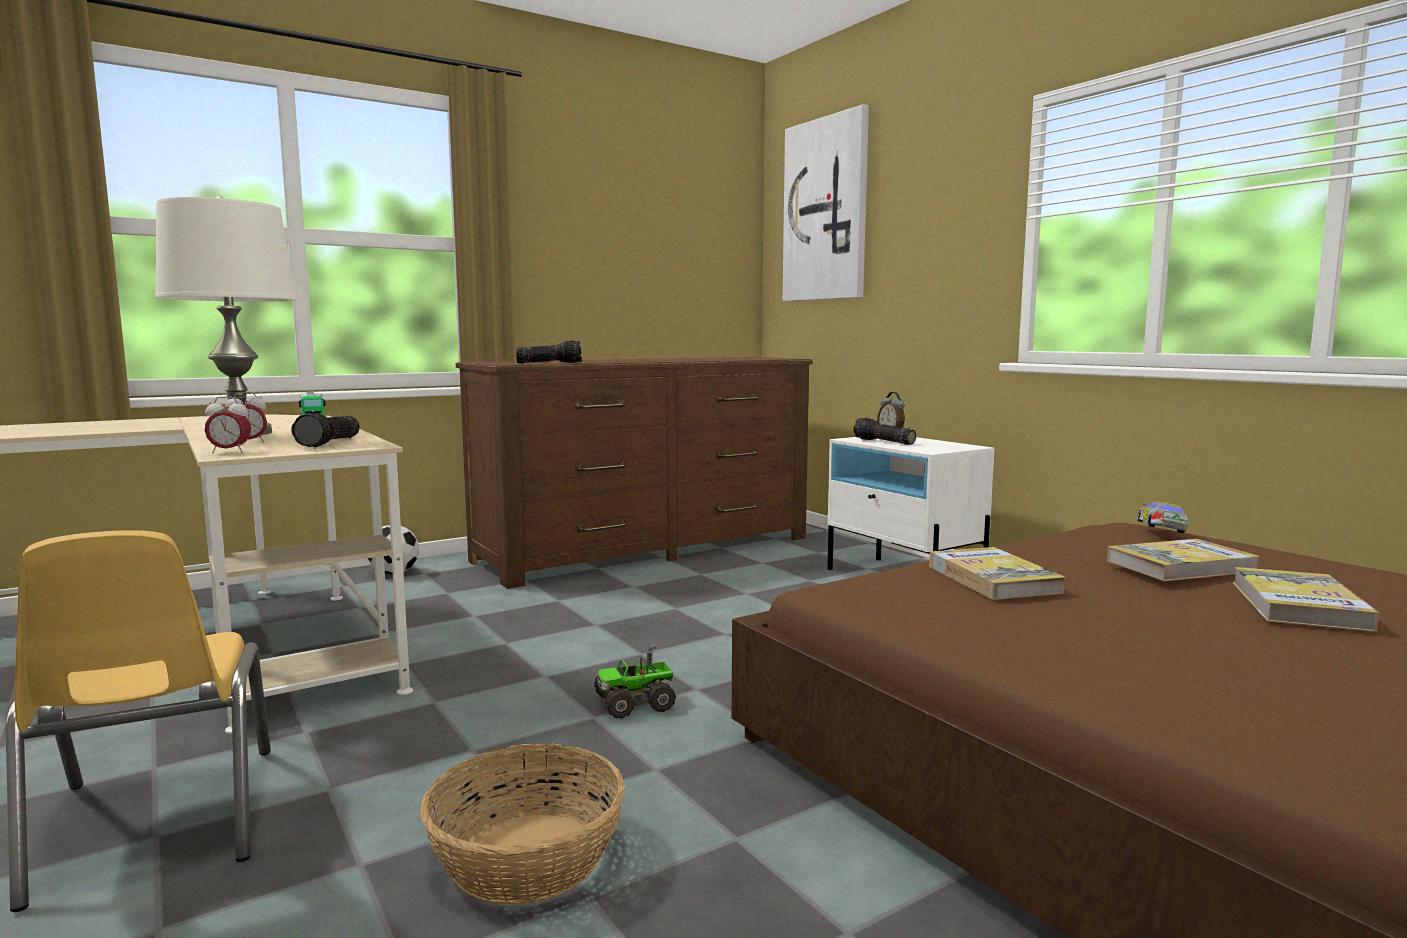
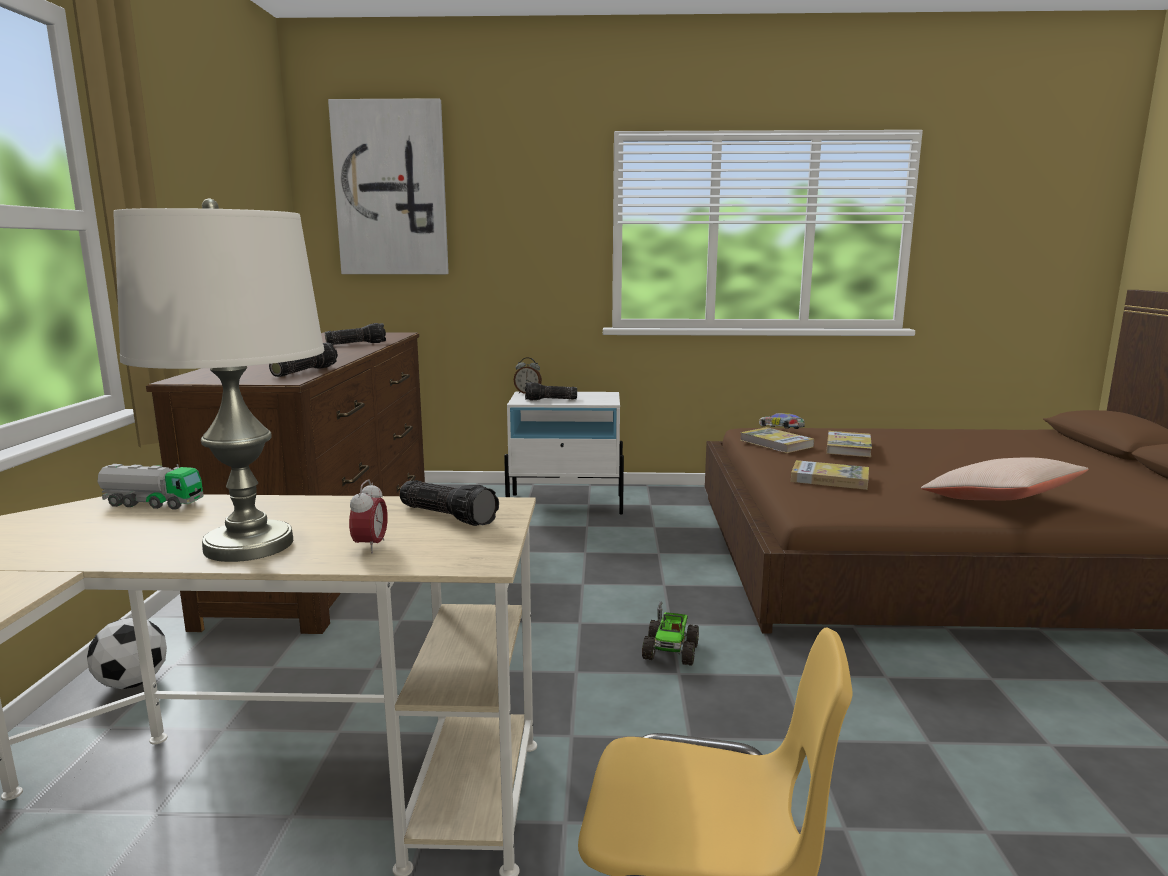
camera: 55 degrees left, 5 degrees up
alarm clock [205,397,251,453] -> none
basket [420,744,625,905] -> none
book [1233,567,1379,632] -> book moved to [740,427,814,453]
none -> flashlight [325,323,386,345]
none -> beige pillow [921,457,1089,500]

